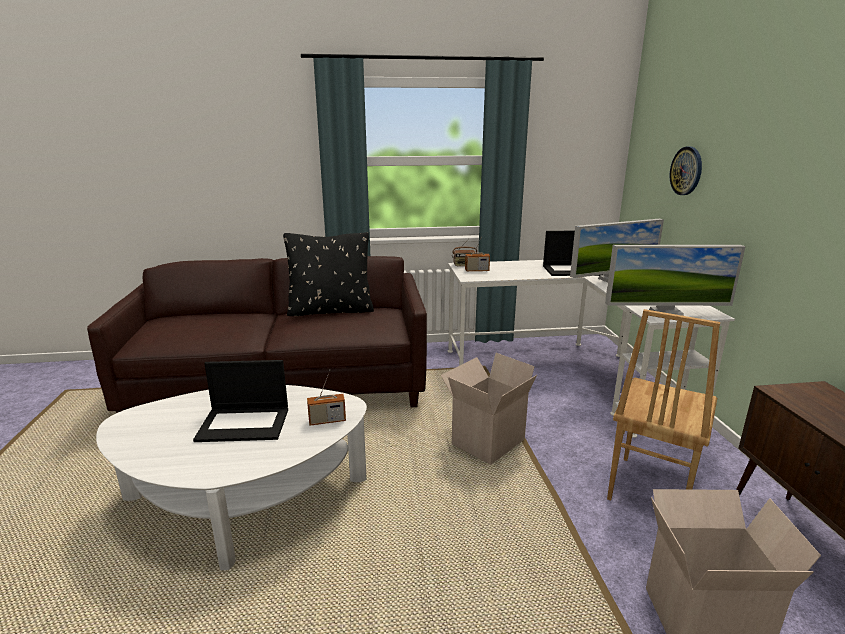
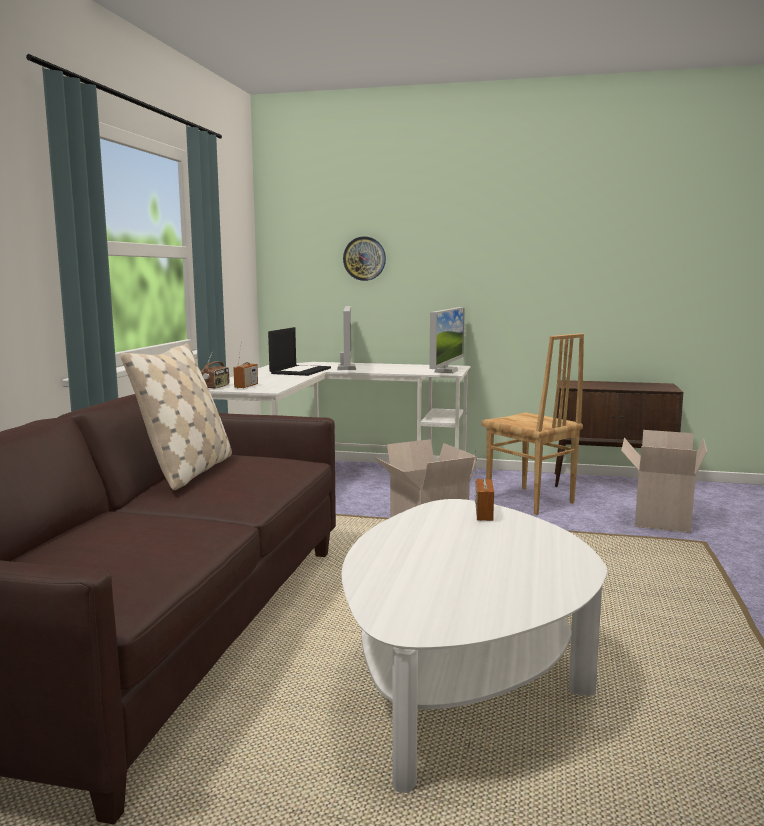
camera: 70 degrees left, 10 degrees down
laptop [193,360,288,442] -> none
black pillow [283,232,374,316] -> beige pillow [121,343,232,490]

